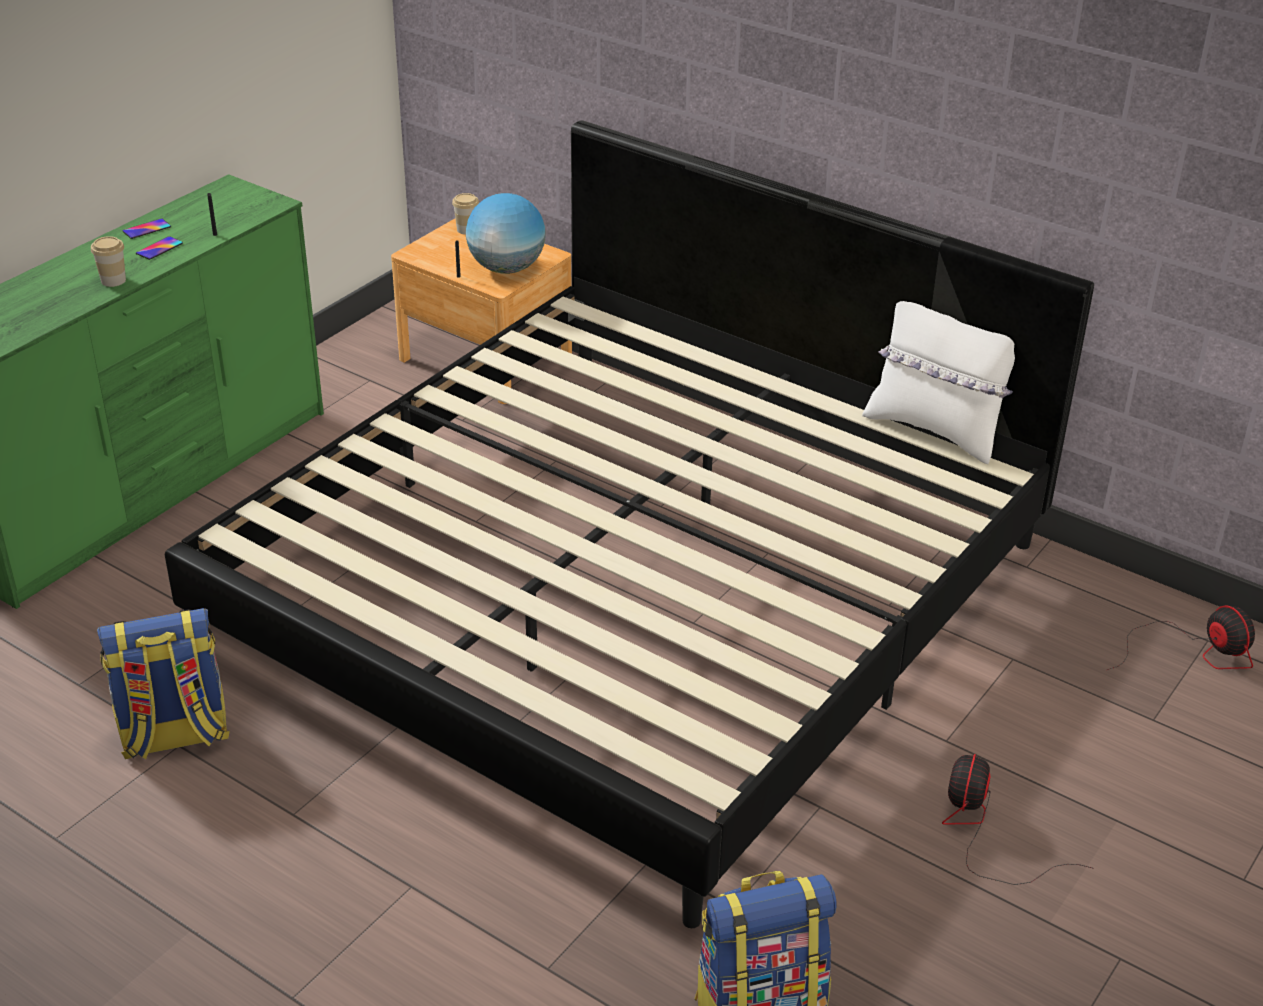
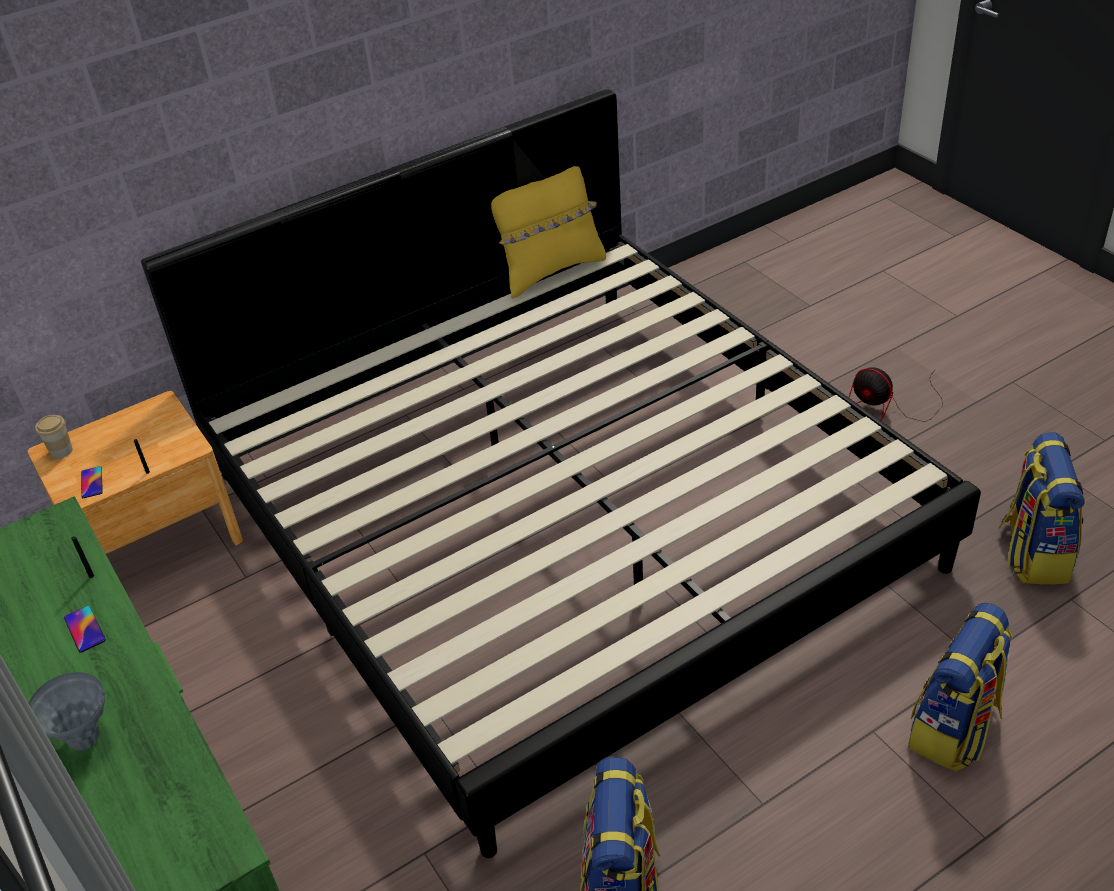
camera: 65 degrees left, 5 degrees up
cup [91,236,126,287] -> none
phone [122,219,171,239] -> phone moved to [81,466,103,498]
globe [466,193,546,274] -> none
white pillow [862,301,1015,464] -> yellow pillow [491,166,606,299]
fan [1107,605,1255,670] -> none
none -> grey vase [28,672,105,750]
none -> backpack [908,603,1012,772]

